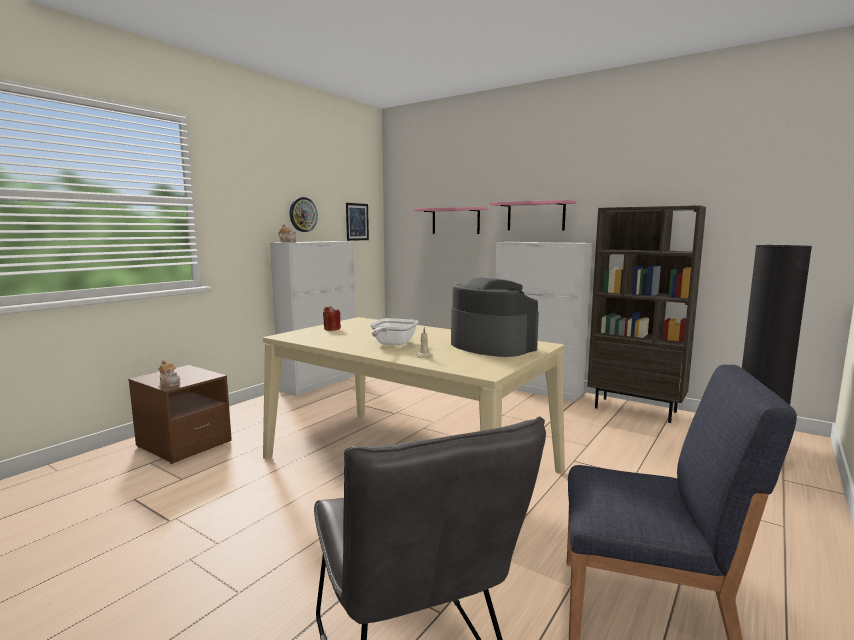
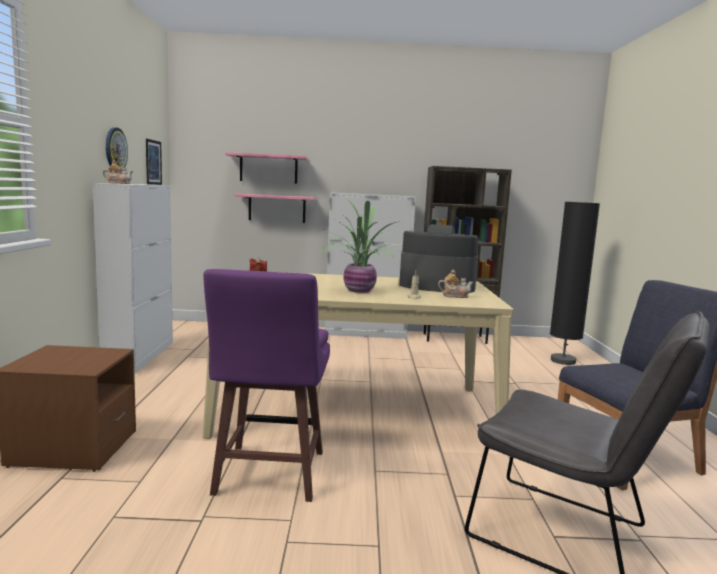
camera: 35 degrees left, 0 degrees up
teapot [158,360,180,387] -> teapot moved to [438,270,474,298]
frying pan [370,318,419,346] -> potted plant [318,199,410,293]
pink shelf [489,200,577,230] -> pink shelf moved to [234,194,315,223]
none -> purple stool [203,269,330,502]

